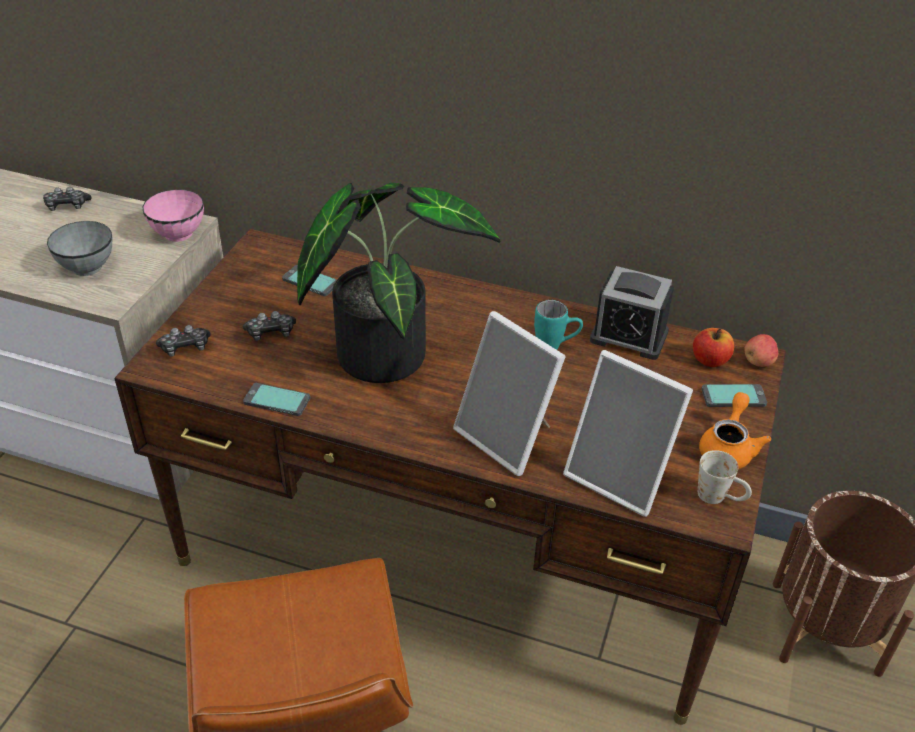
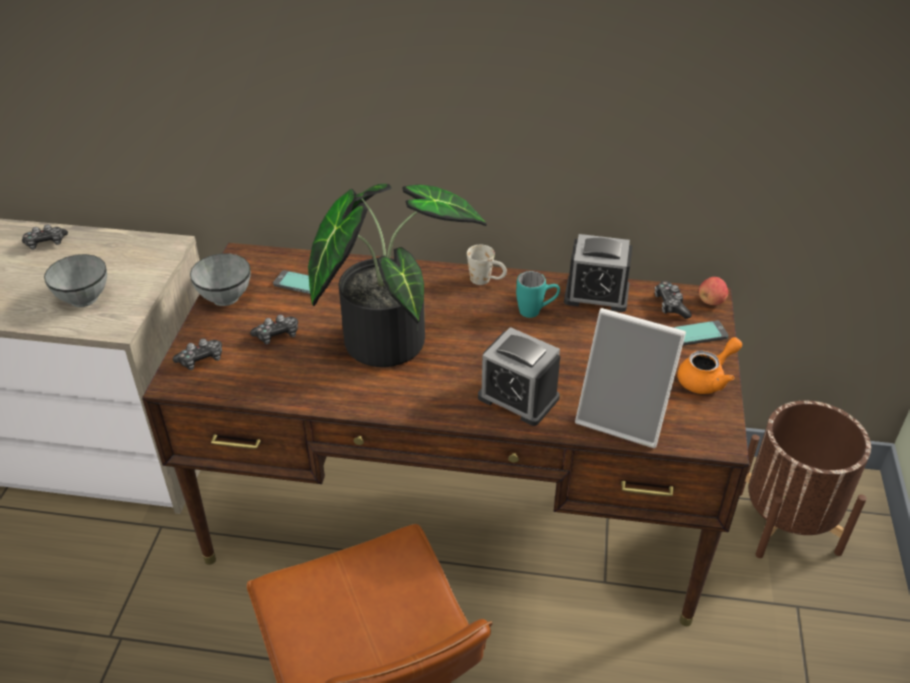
camera: 10 degrees left, 0 degrees up
pink bowl [142,189,204,242] -> none
phone [243,383,310,416] -> none
picture frame [453,311,566,476] -> alarm clock [478,327,560,426]
apple [693,328,734,367] -> game controller [655,281,692,319]
white mug [698,450,752,504] -> white mug moved to [467,245,507,285]
orange teapot [699,392,771,469] -> orange teapot turned 45 degrees clockwise [677,337,742,394]
none -> grey bowl [190,253,251,306]

